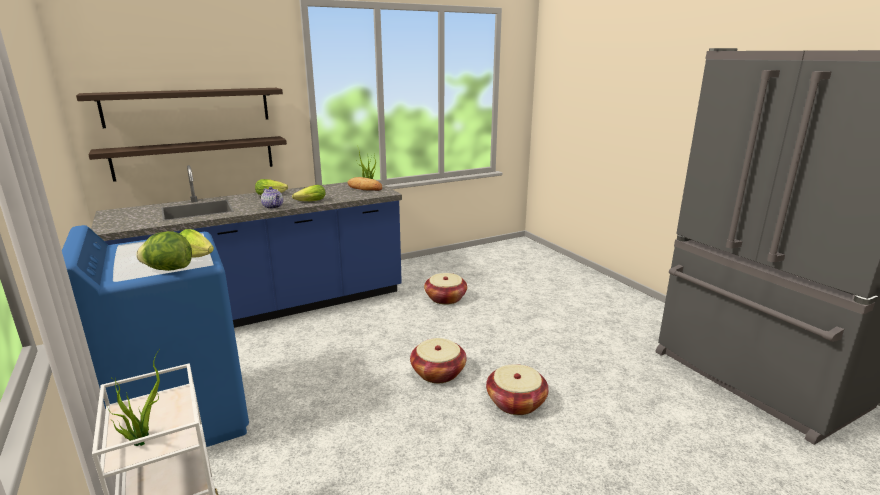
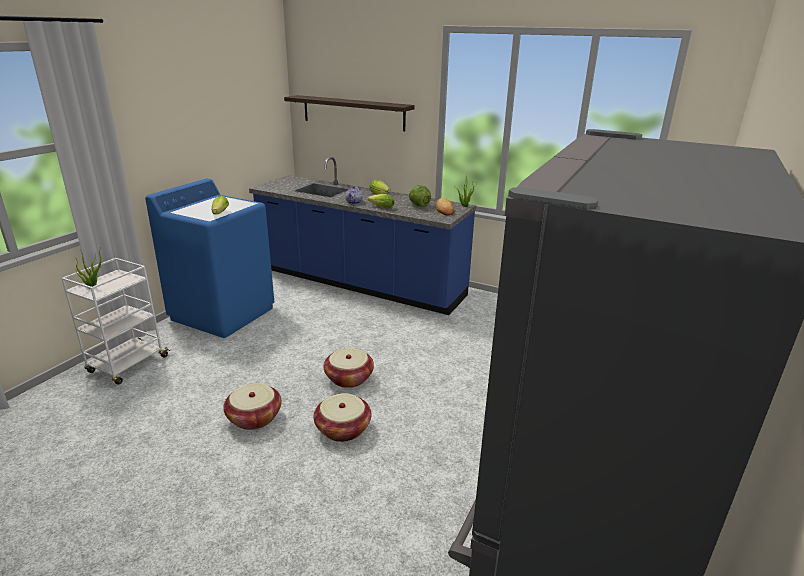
camera: 55 degrees right, 5 degrees up
shelf [88,136,287,182] -> none
lettuce [136,231,192,271] -> lettuce moved to [408,185,431,207]
basket [424,273,467,305] -> basket moved to [223,383,282,430]

